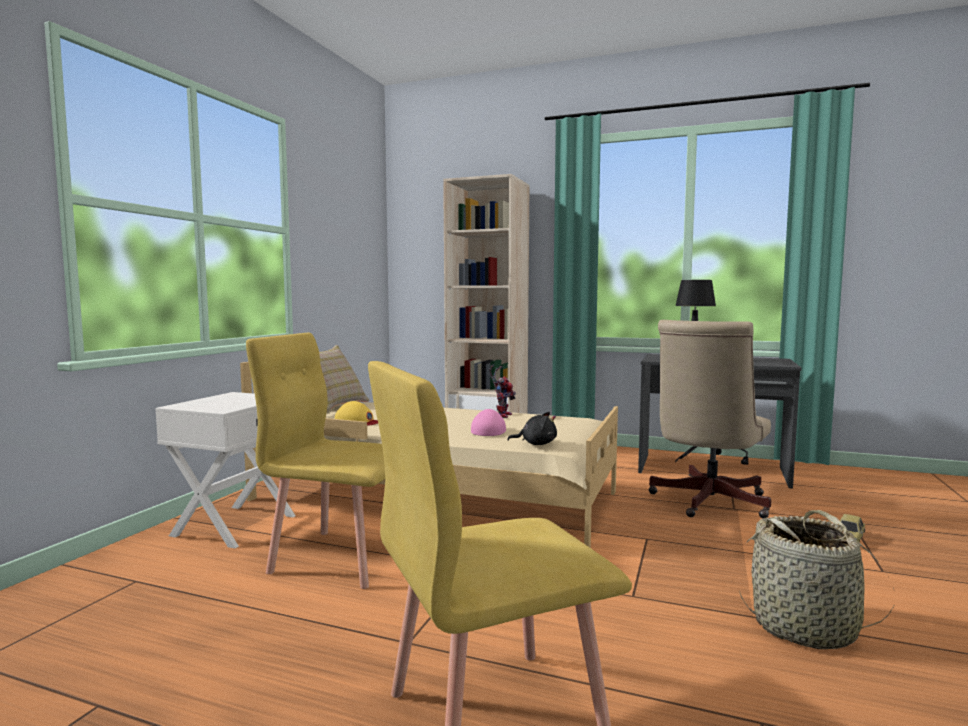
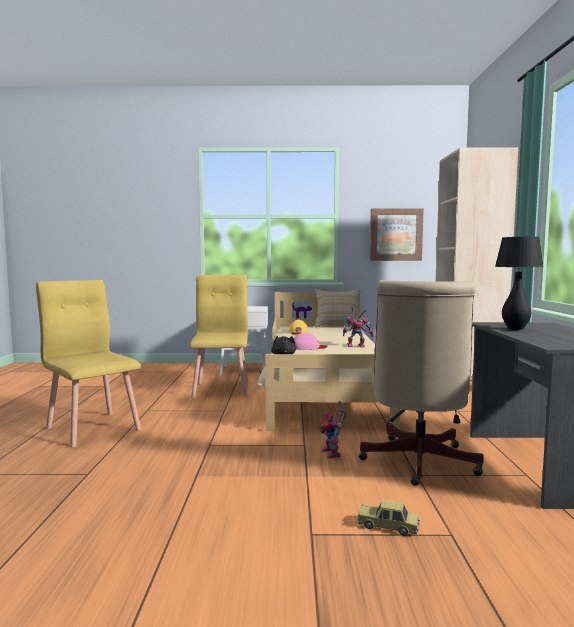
camera: 70 degrees right, 0 degrees up
beige office chair [649,320,771,519] -> beige office chair turned 90 degrees counterclockwise [359,280,484,486]
basket [739,510,894,649] -> none
none -> toy robot [319,401,346,458]
none -> picture [370,208,424,261]

